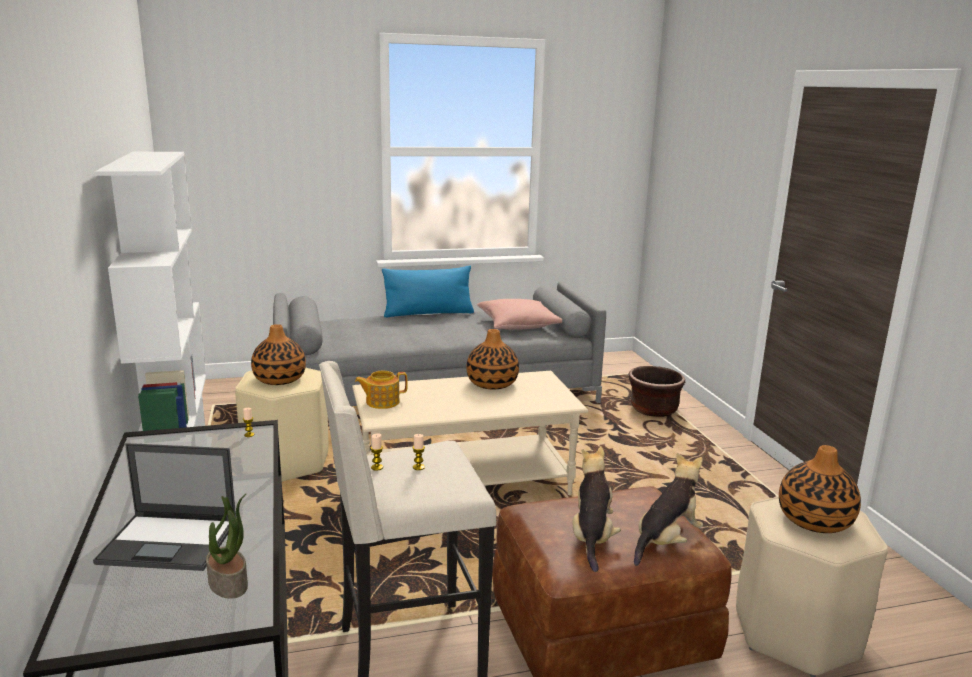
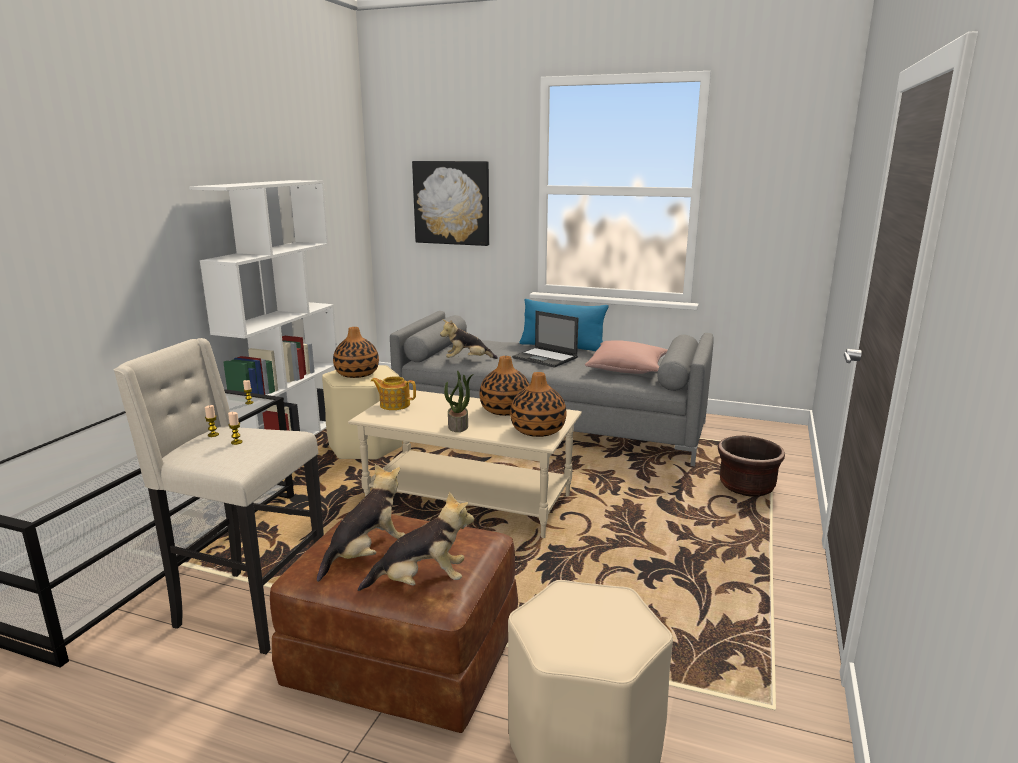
camera: 35 degrees right, 0 degrees up
laptop [93,443,236,571] -> laptop moved to [512,311,578,368]
potted plant [206,493,248,599] -> potted plant moved to [444,371,474,432]
vase [779,445,861,533] -> vase moved to [510,372,566,437]
none -> picture [412,161,489,246]
none -> plush toy [440,320,498,359]

